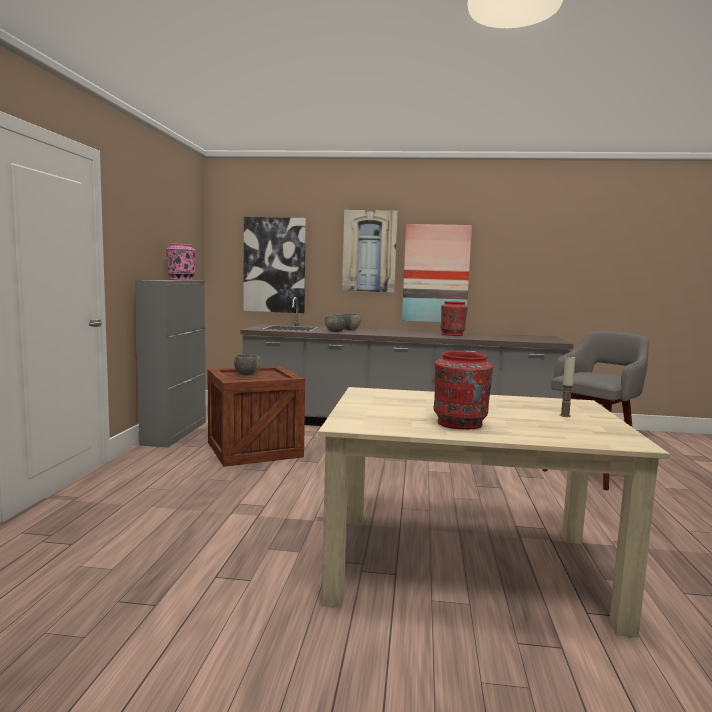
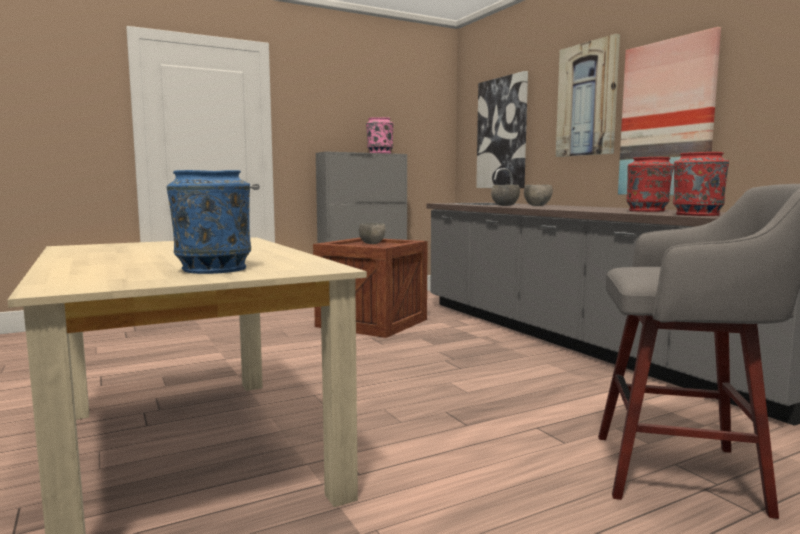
camera: 55 degrees right, 0 degrees up
red vase [433,351,493,429] -> red vase moved to [673,152,729,216]
candle [560,355,575,417] -> blue vase [167,170,251,274]

